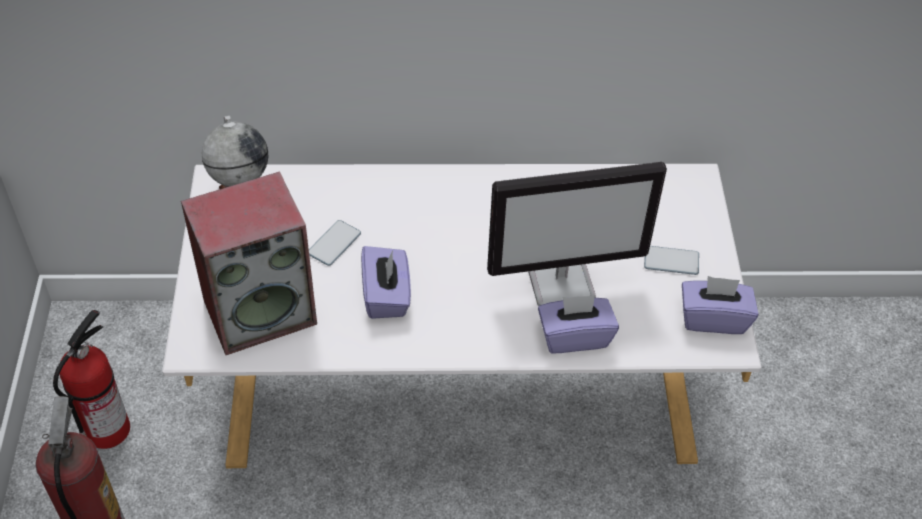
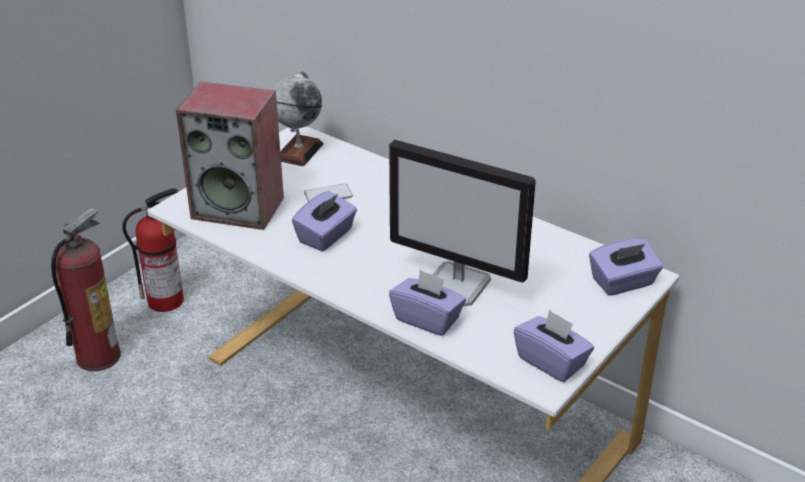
camera: 40 degrees right, 15 degrees down
phone [644,246,699,275] -> none
none -> purple tissue box [589,238,663,296]

